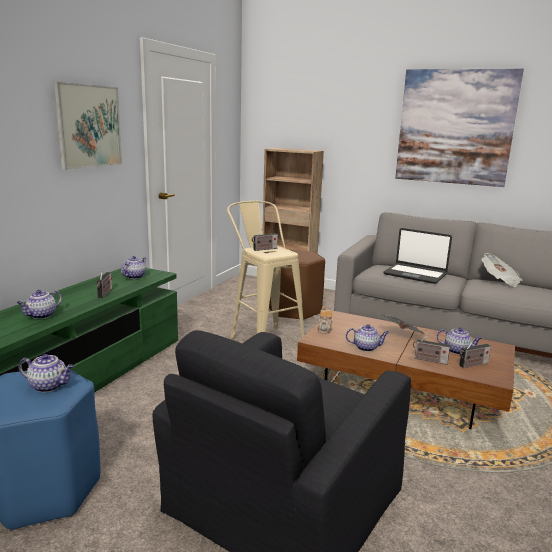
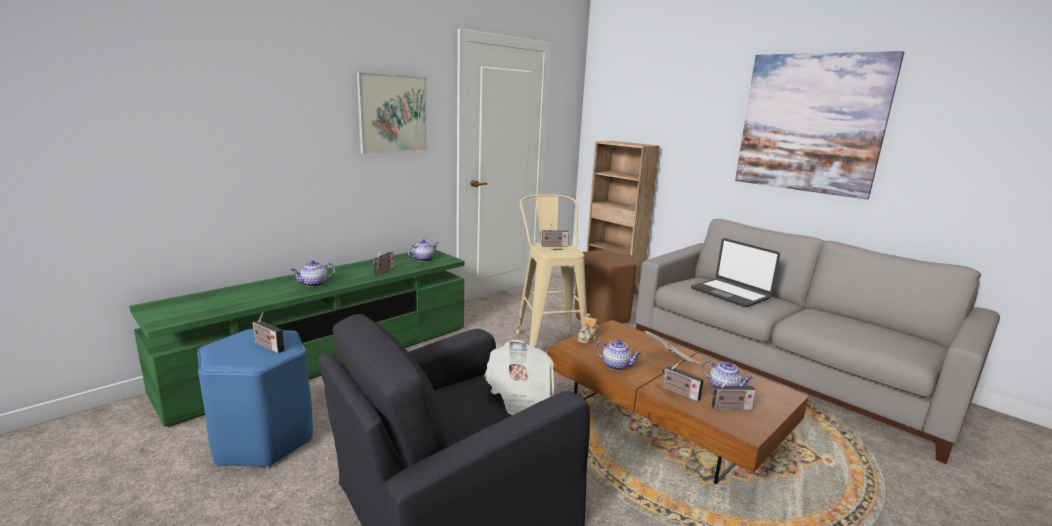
camera: 20 degrees right, 0 degrees up
teapot [18,354,74,392] -> radio [253,312,285,353]
newspaper [482,253,522,287] -> newspaper moved to [484,340,554,415]

